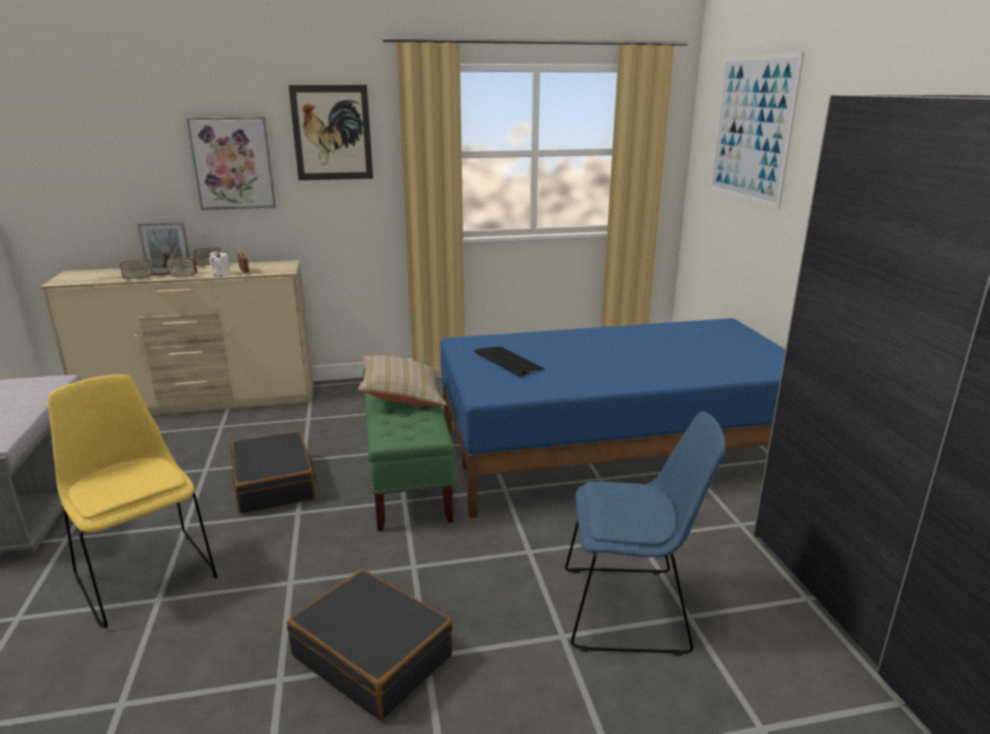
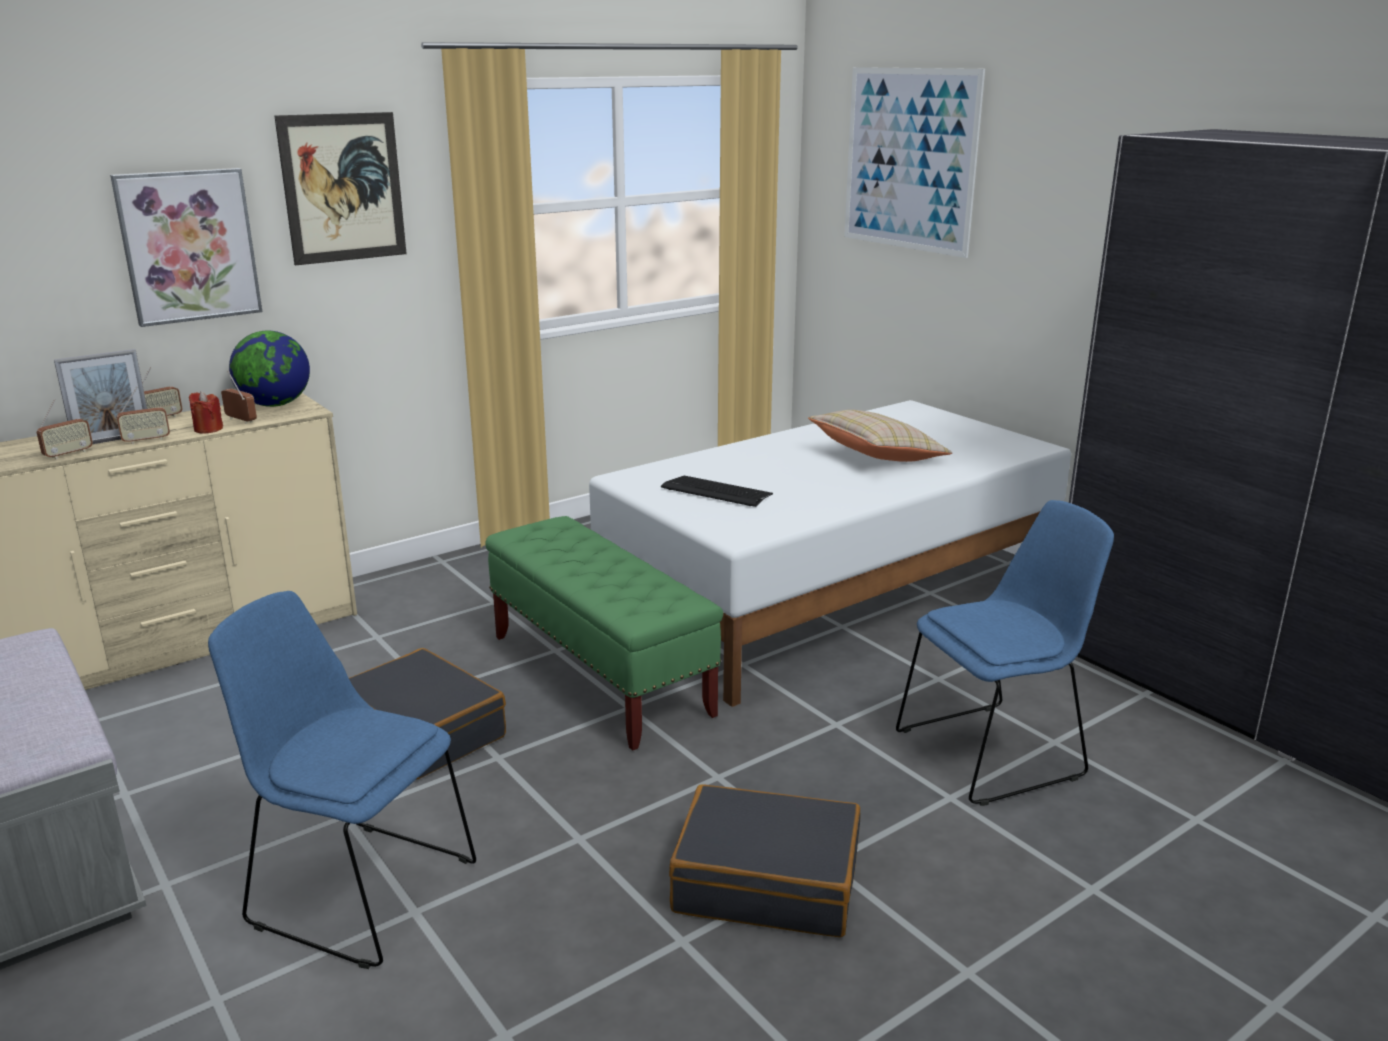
camera: 25 degrees left, 0 degrees up
yellow chair [48,374,218,628] -> blue chair [208,591,476,969]
white candle [209,251,231,277] -> red candle [189,391,223,434]
beige pillow [358,355,447,406] -> beige pillow moved to [808,410,952,462]
blue bed [440,318,785,518] -> white bed [589,400,1071,707]
none -> globe [229,331,310,407]

